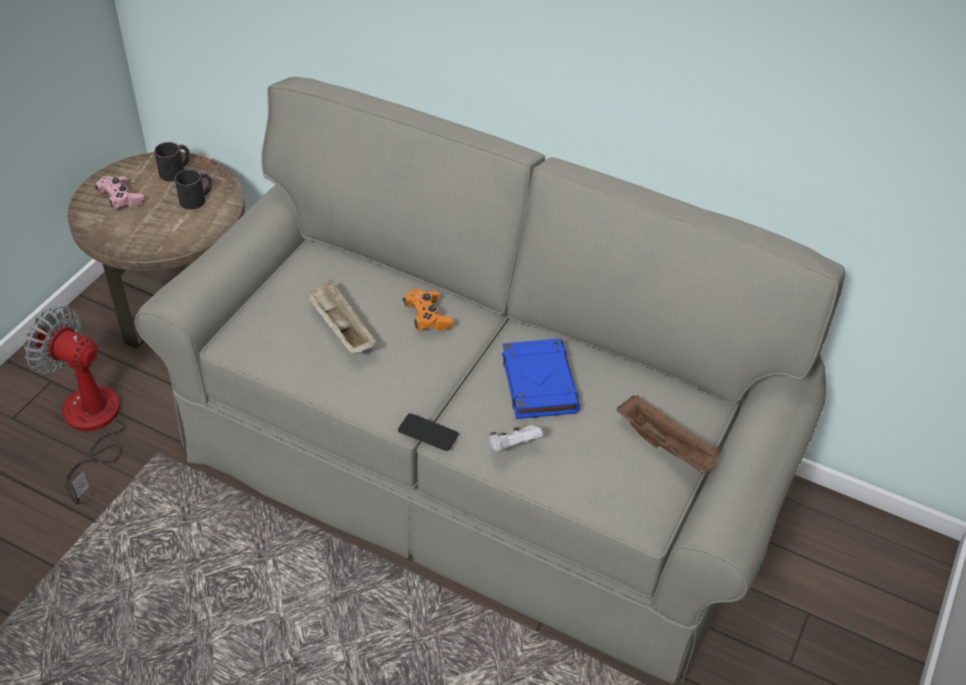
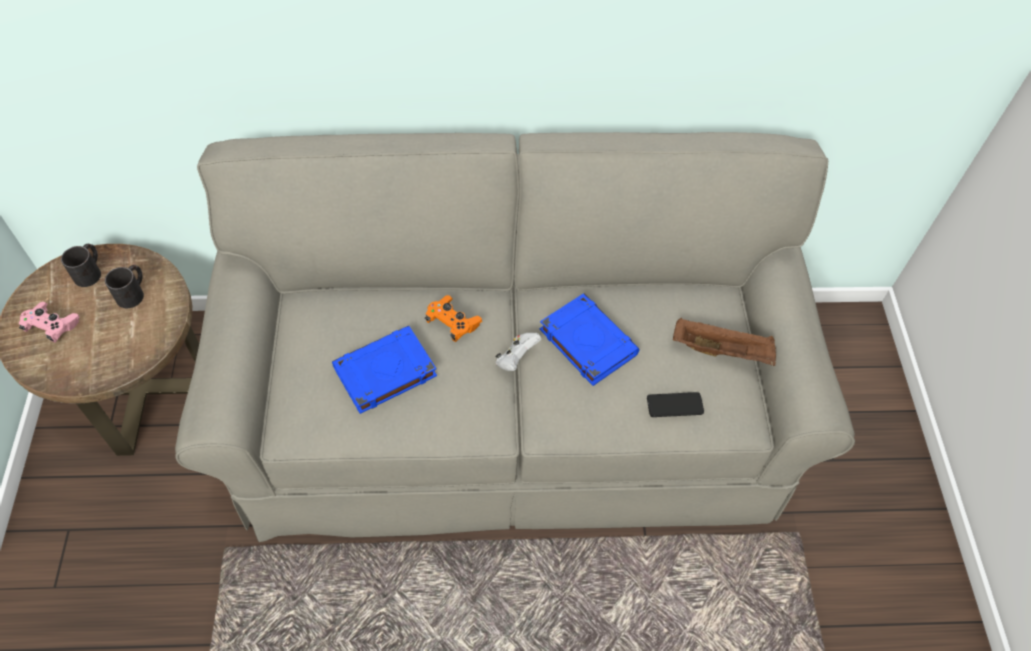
camera: 30 degrees left, 10 degrees up
fan [24,306,125,505] -> none
beige tray [305,280,377,354] -> blue book [332,326,437,414]
phone [398,413,459,451] -> phone moved to [647,392,704,417]
white game controller [488,425,543,452] -> white game controller moved to [495,333,541,371]

